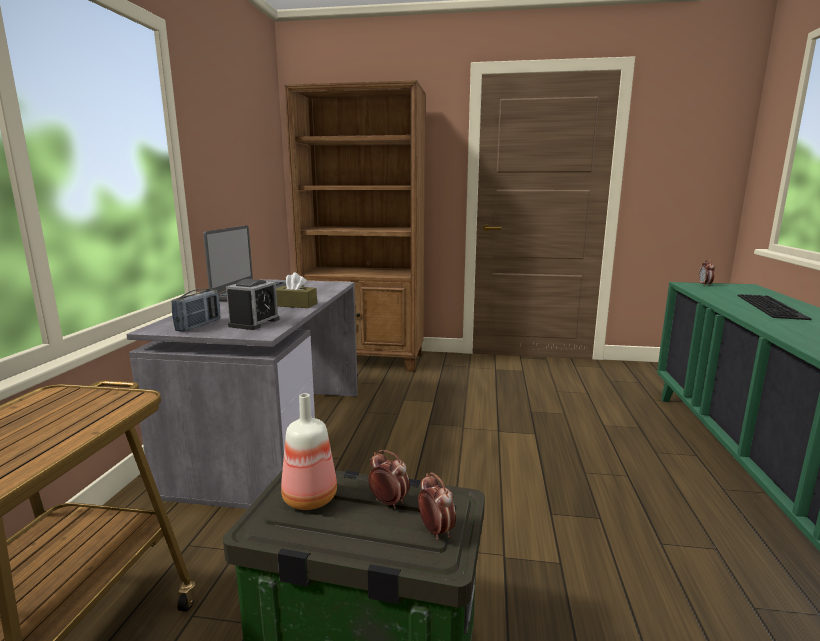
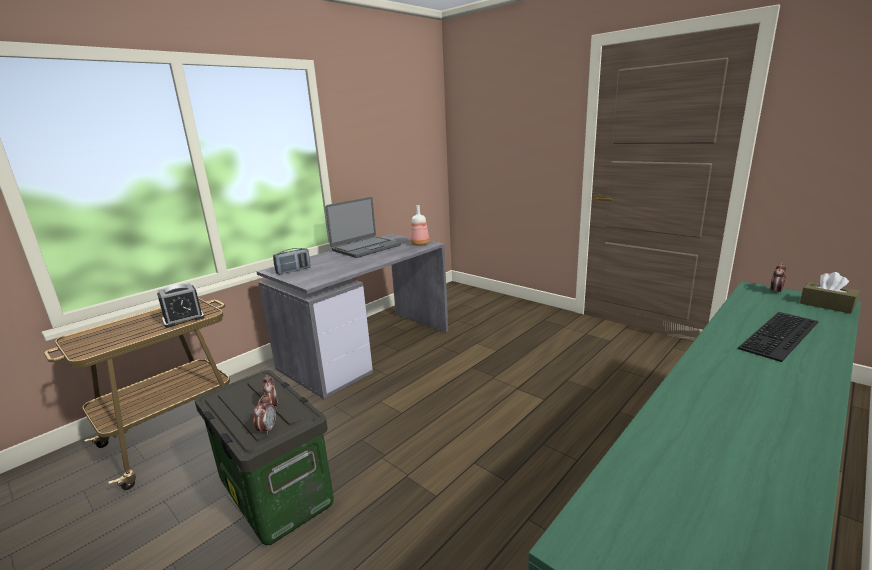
camera: 35 degrees right, 5 degrees up
alarm clock [226,279,279,330] -> alarm clock moved to [157,283,205,328]
brown tissue box [276,272,317,308] -> brown tissue box moved to [800,272,860,314]
bottle [281,393,337,510] -> bottle moved to [410,205,429,246]
brown bookcase [284,80,425,371] -> none

